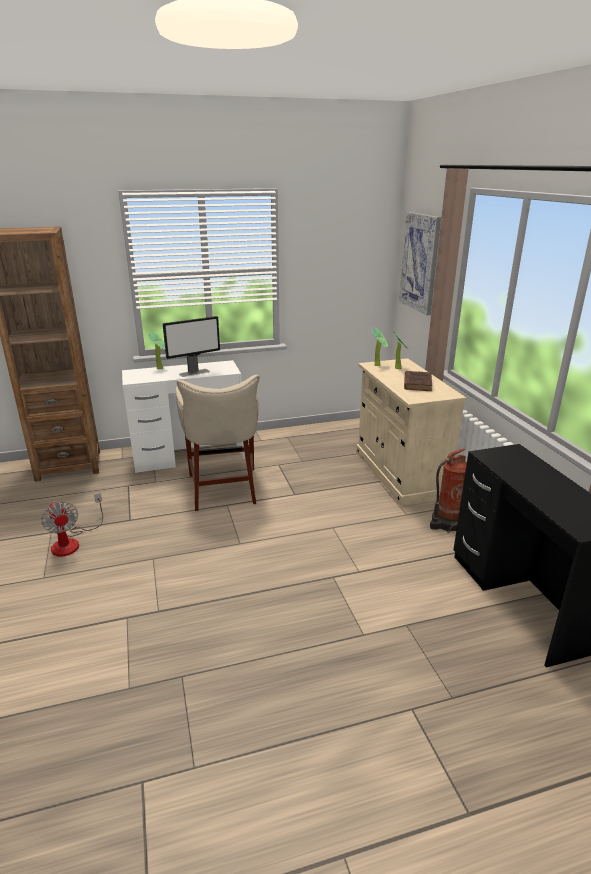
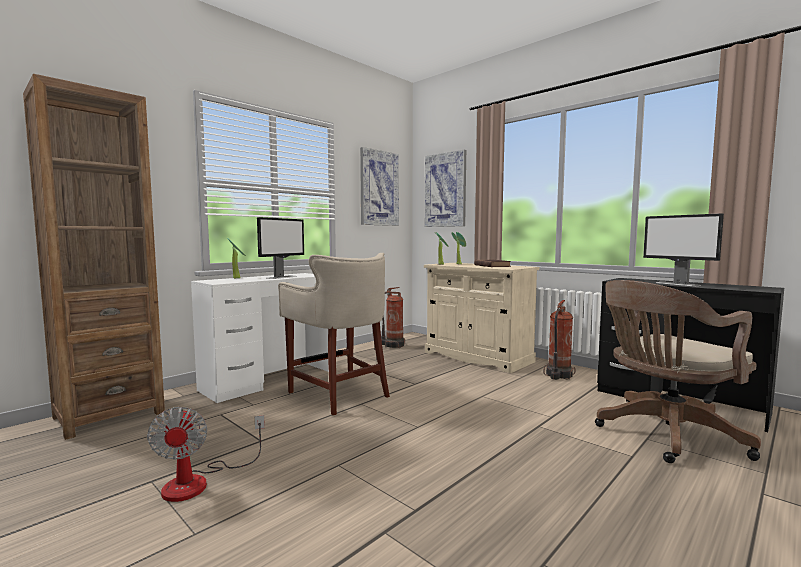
camera: 30 degrees left, 20 degrees down
fan [41,493,103,557] -> fan turned 45 degrees clockwise [147,407,265,502]
none -> picture [360,147,399,226]
none -> fire extinguisher [381,287,405,348]
none -> brown office chair [595,280,761,463]
none -> monitor [643,213,724,286]

